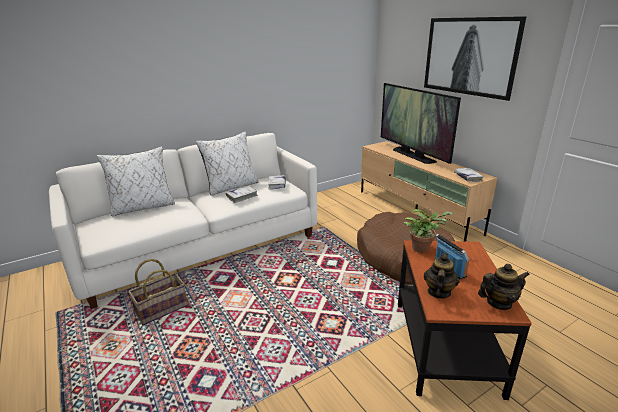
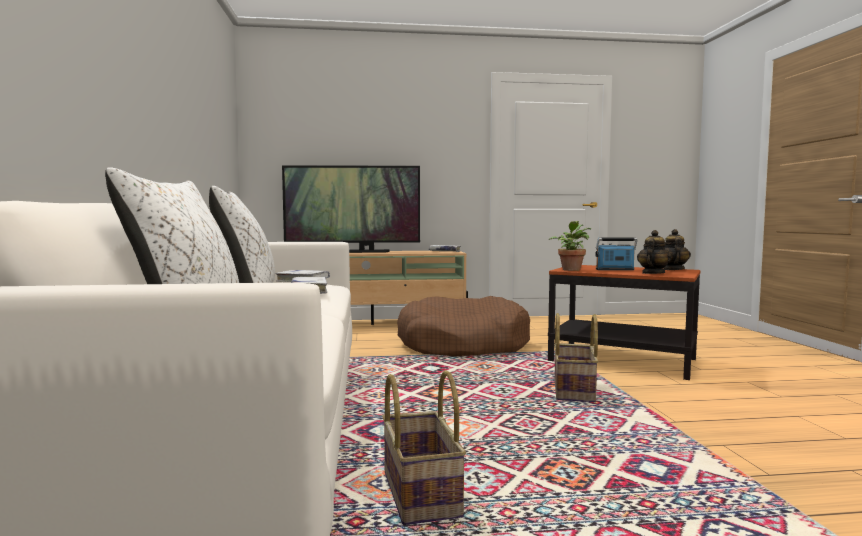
camera: 65 degrees left, 20 degrees down
picture [424,16,527,101] -> none
teapot [424,253,459,299] -> teapot turned 75 degrees clockwise [637,230,672,274]
none -> basket [554,313,598,402]

